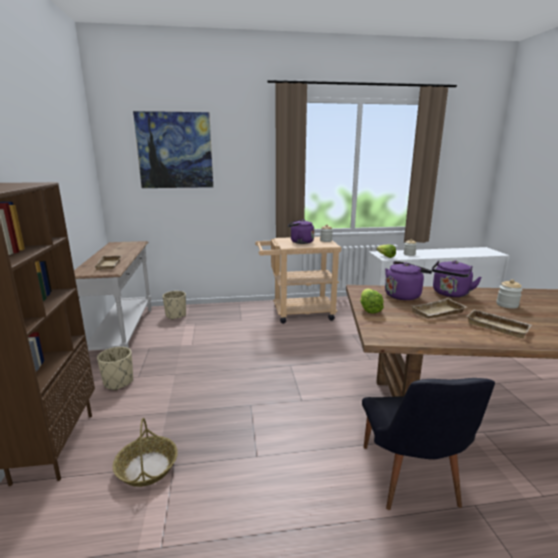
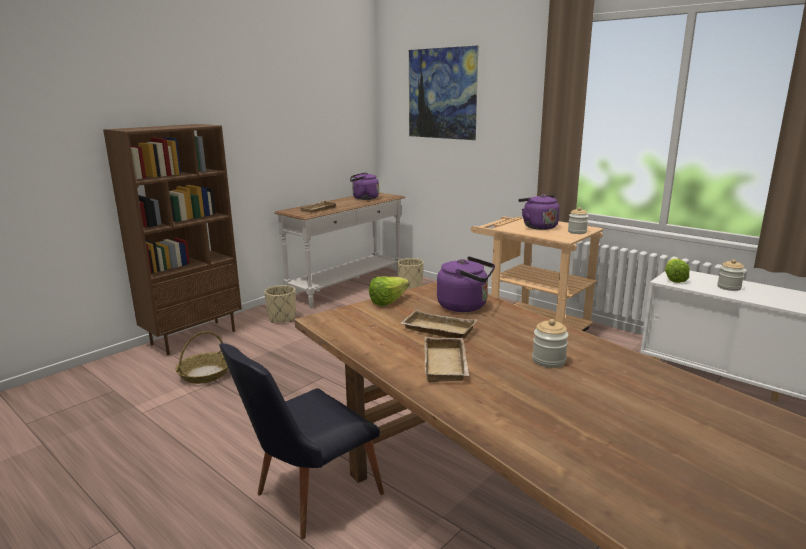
camera: 50 degrees right, 0 degrees up
purple kettle [432,260,482,297] -> purple kettle moved to [350,172,379,200]

